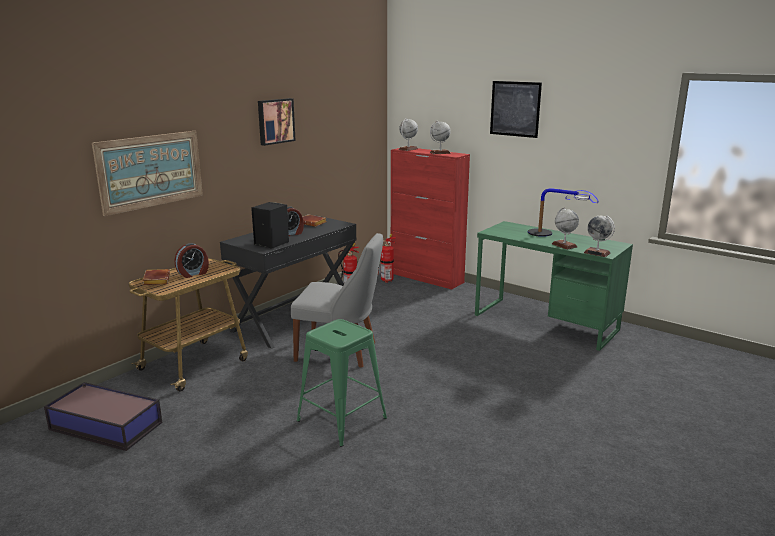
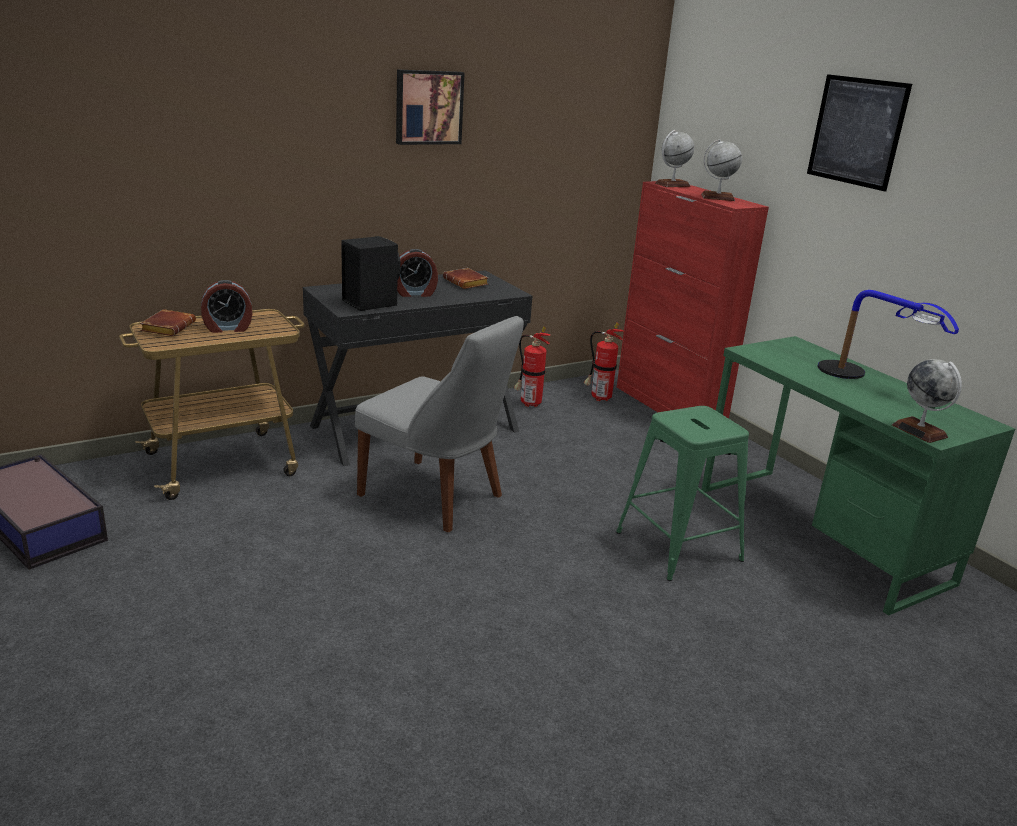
camera: 20 degrees right, 5 degrees up
picture [92,131,203,216] -> none
green stool [297,319,387,446] -> green stool moved to [616,406,749,581]
globe [552,207,579,250] -> none

